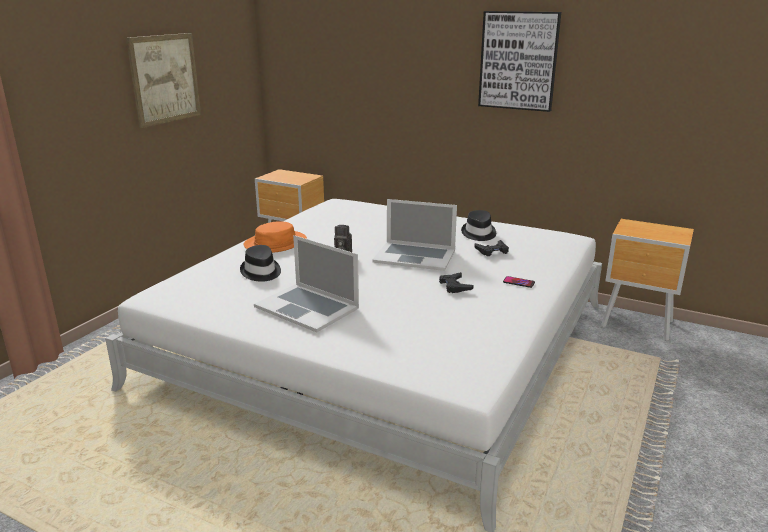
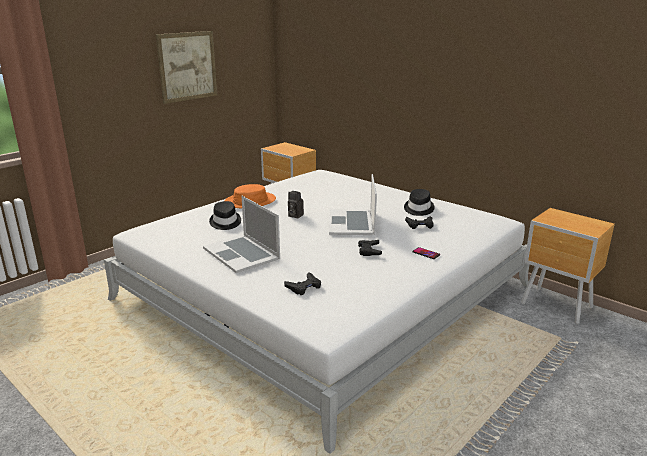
camera: 15 degrees right, 0 degrees up
laptop [372,199,457,271] -> laptop turned 60 degrees clockwise [329,174,377,235]
picture [478,11,561,112] -> none
none -> black game controller [284,272,321,295]

